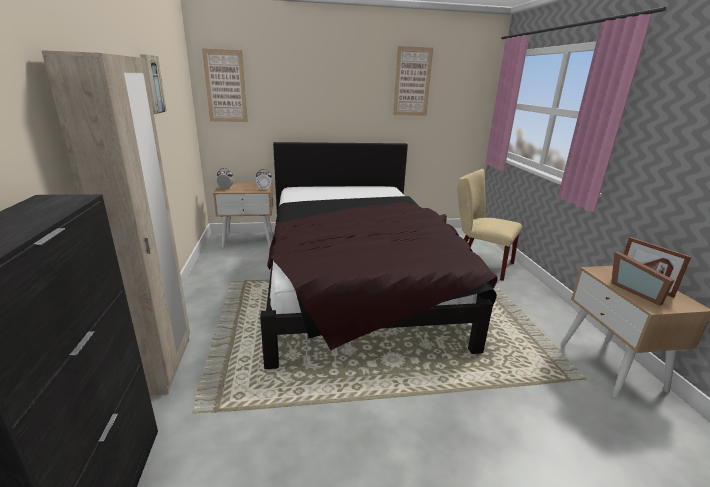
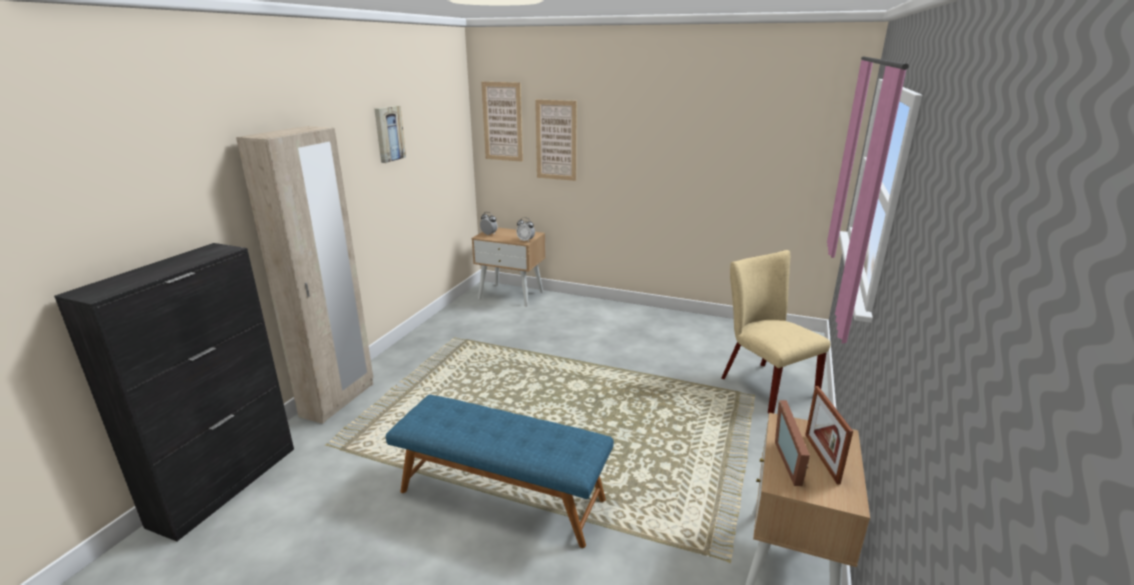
camera: 30 degrees right, 0 degrees up
bed [260,142,497,369] -> none
picture [393,46,433,116] -> picture moved to [535,100,577,181]
none -> blue bench [386,395,614,548]

